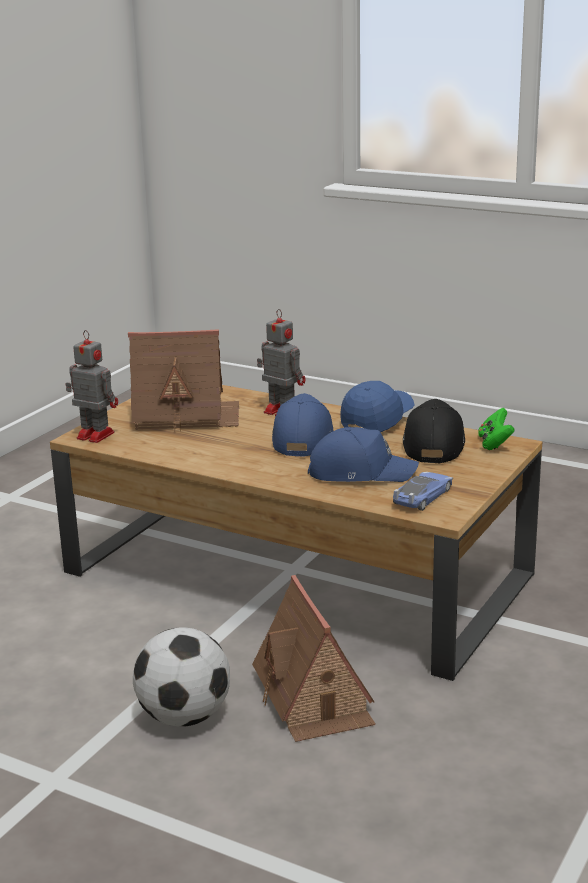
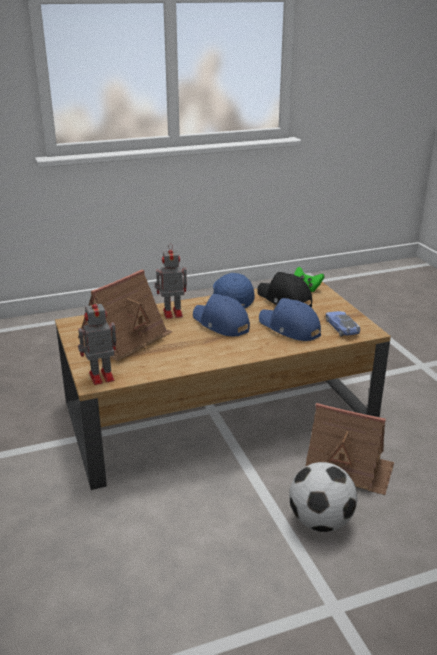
camera: 50 degrees left, 5 degrees up
blue cap [308,427,419,482] -> blue cap turned 90 degrees counterclockwise [259,298,321,341]

